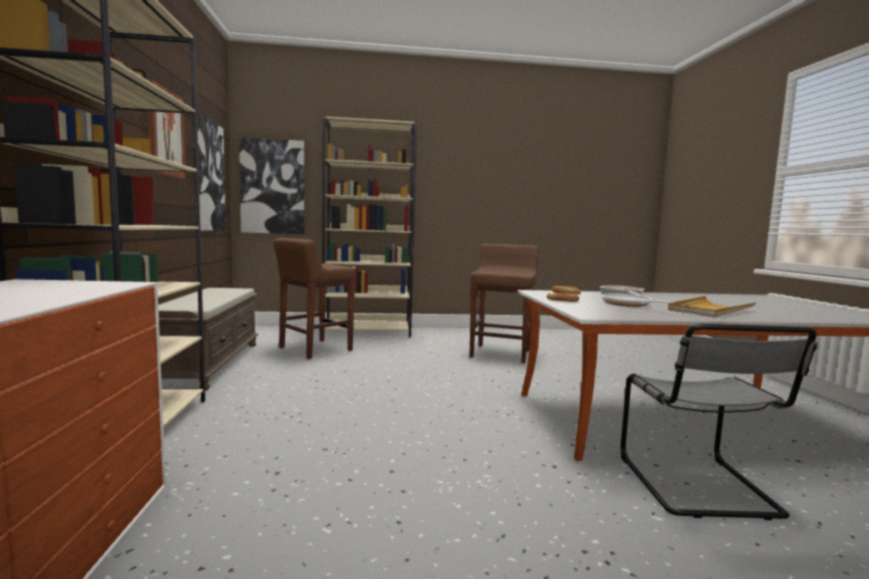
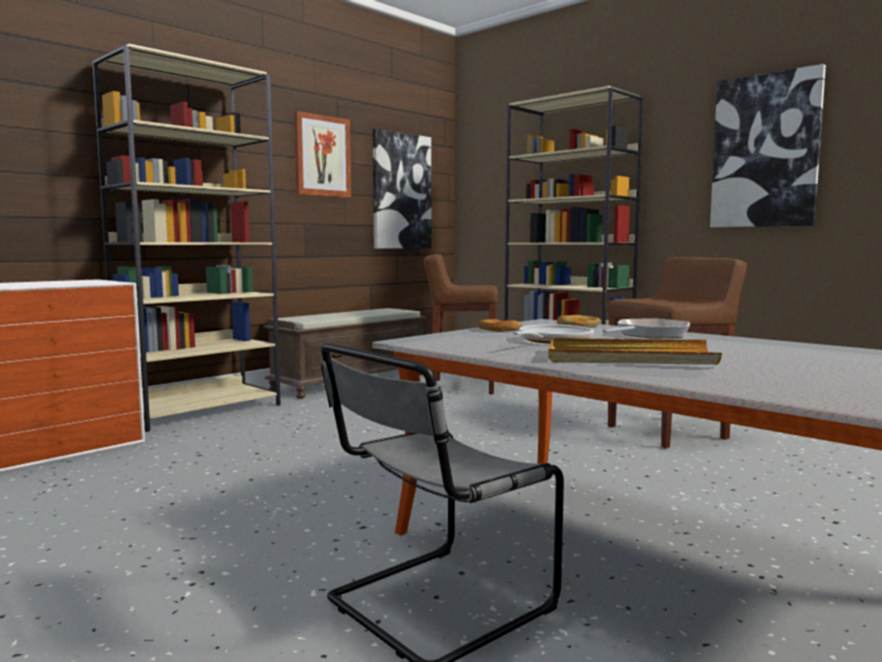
camera: 50 degrees right, 0 degrees up
picture [239,137,304,234] -> picture moved to [710,64,826,227]

